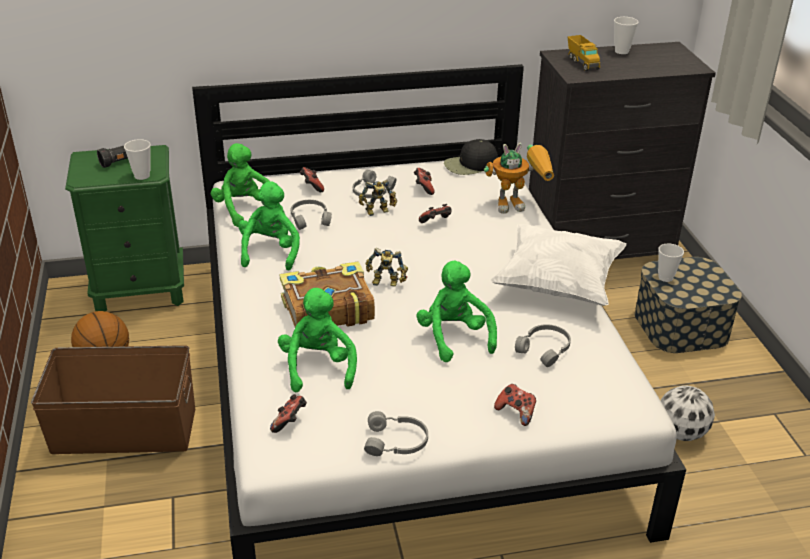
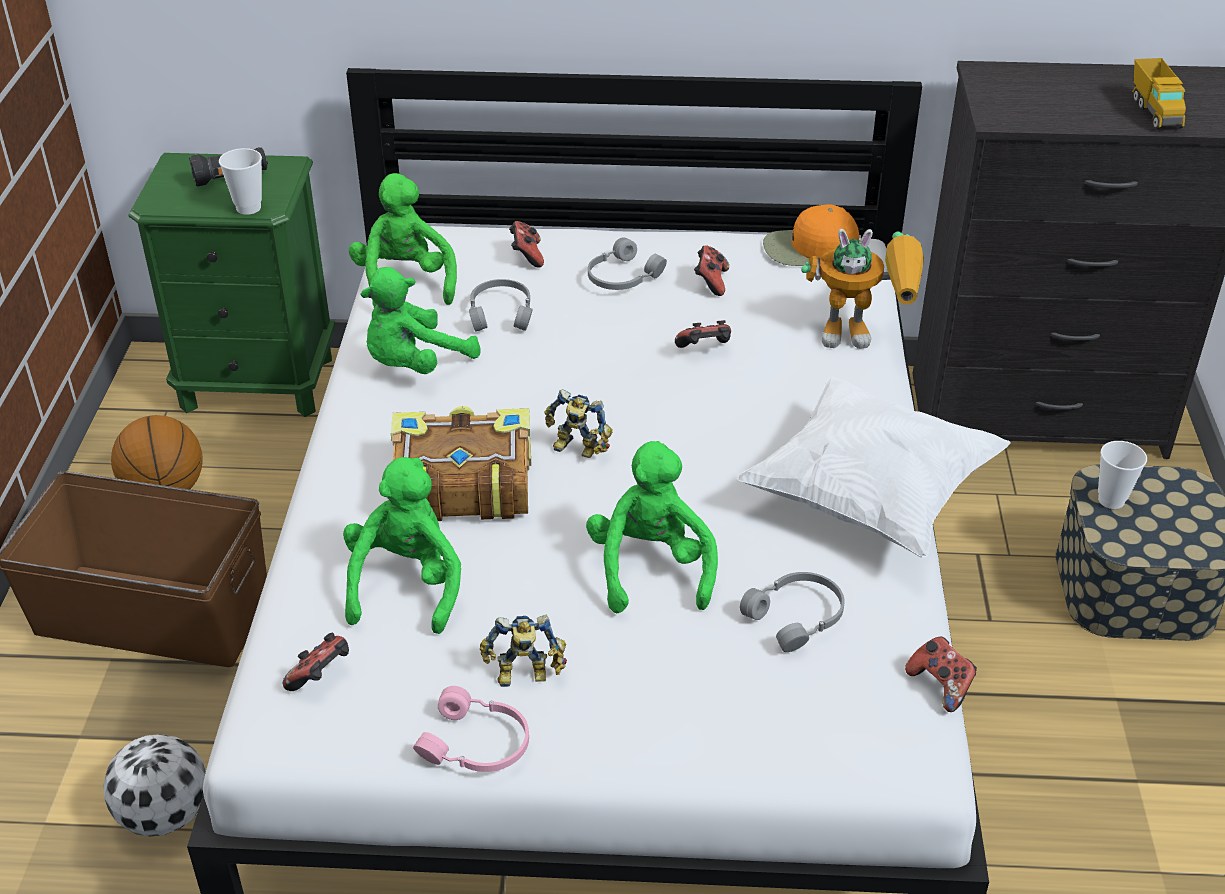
camera: 15 degrees right, 5 degrees up
green plush toy [238,181,300,270] -> green plush toy turned 150 degrees counterclockwise [360,267,481,374]
toy robot [359,180,397,216] -> toy robot moved to [480,614,567,687]
grey headphones [364,411,428,456] -> pink headphones [413,686,529,772]
black cap [444,139,498,175] -> orange cap [763,204,859,266]
game controller [494,384,536,426] -> game controller moved to [905,636,977,712]
toy truck [568,35,600,71] -> toy truck moved to [1132,58,1186,130]
cup [614,17,638,54] -> none
football [661,385,715,441] -> football moved to [103,734,206,837]

